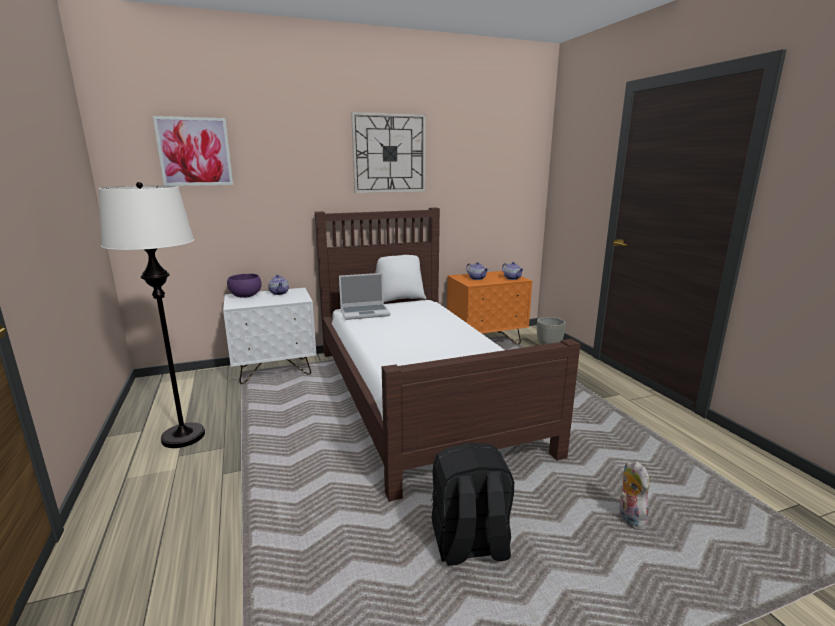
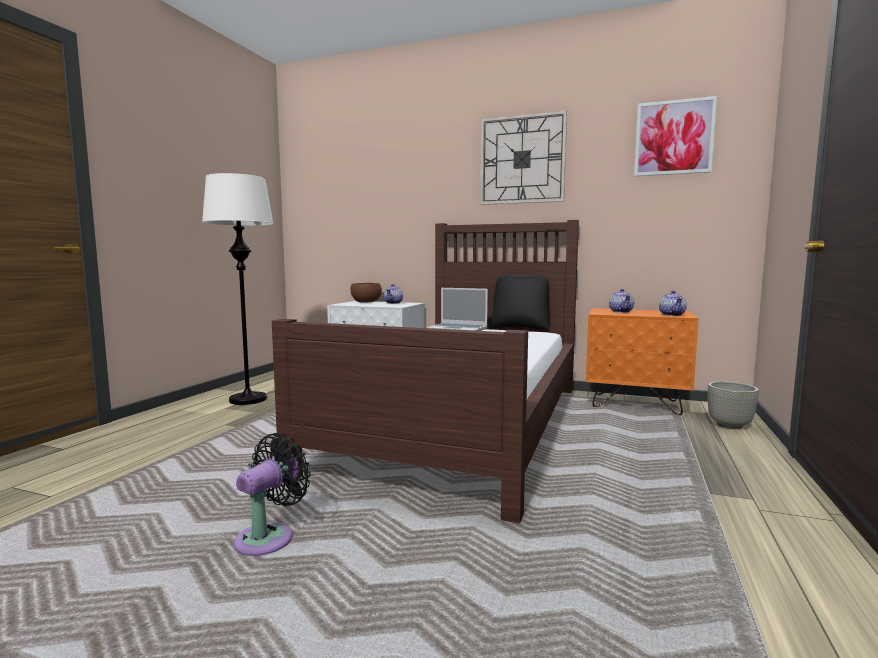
camera: 40 degrees right, 10 degrees down
picture [153,116,233,186] -> picture moved to [634,96,717,176]
purple bowl [227,274,262,298] -> brown bowl [350,283,382,303]
white pillow [376,255,426,302] -> black pillow [489,275,550,331]
black backpack [431,443,514,566] -> black fan [234,433,311,556]
plush toy [619,461,650,530] -> none

